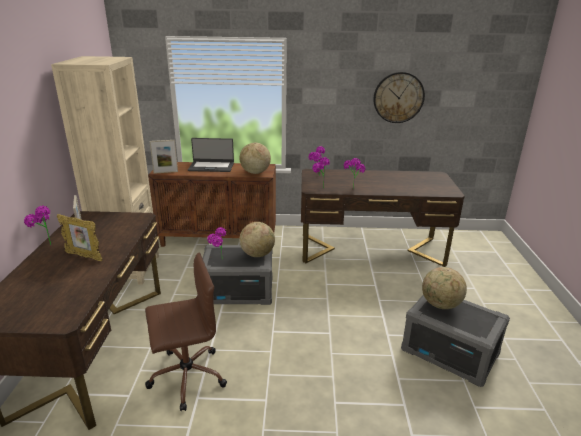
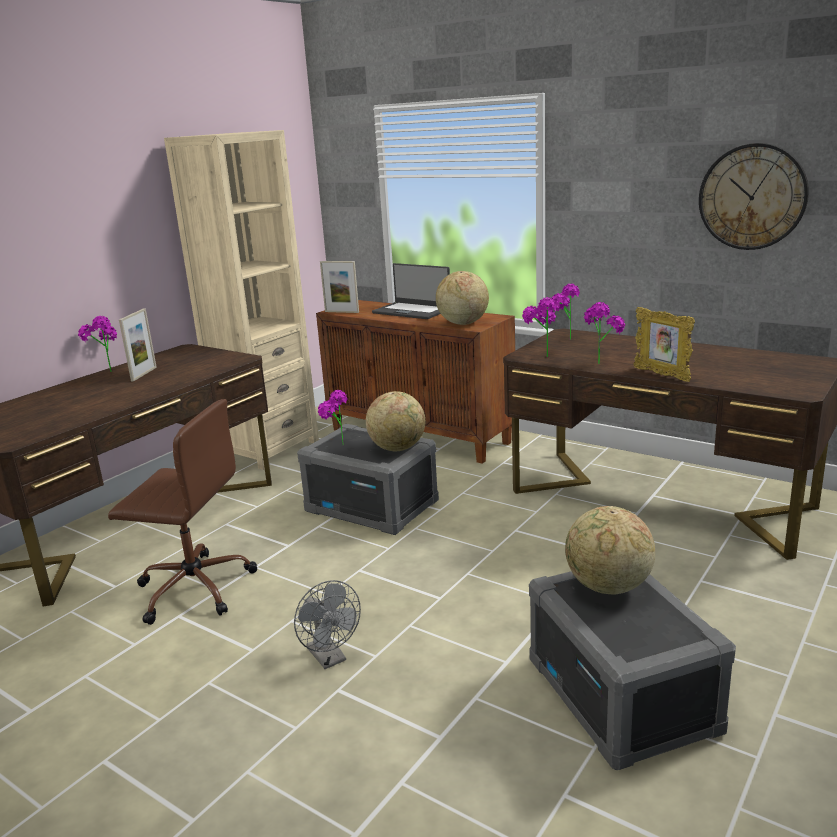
camera: 35 degrees right, 5 degrees down
picture frame [57,214,102,261] -> picture frame moved to [634,307,695,382]
none -> grey fan [294,580,361,669]

